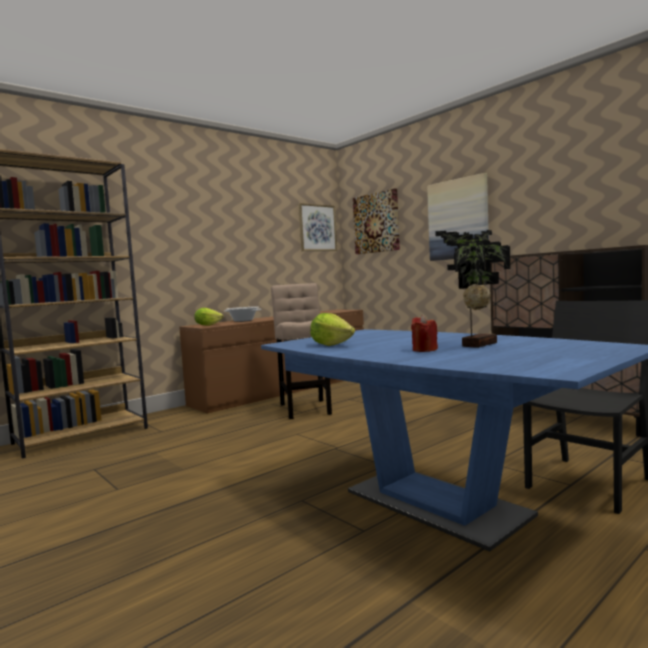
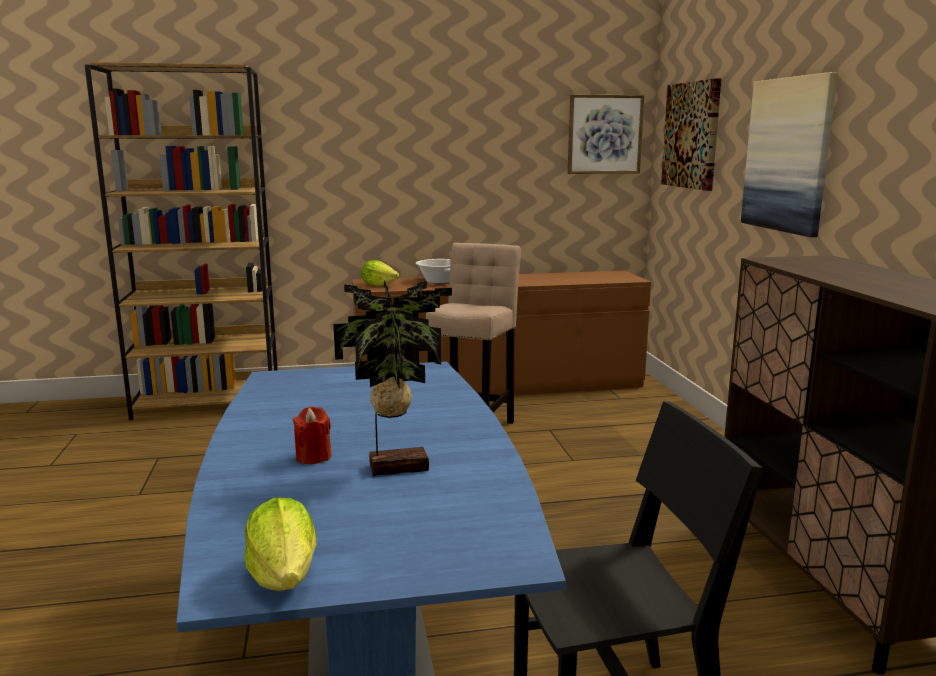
camera: 30 degrees right, 10 degrees up
lettuce [311,313,355,346] -> lettuce moved to [244,498,317,591]

